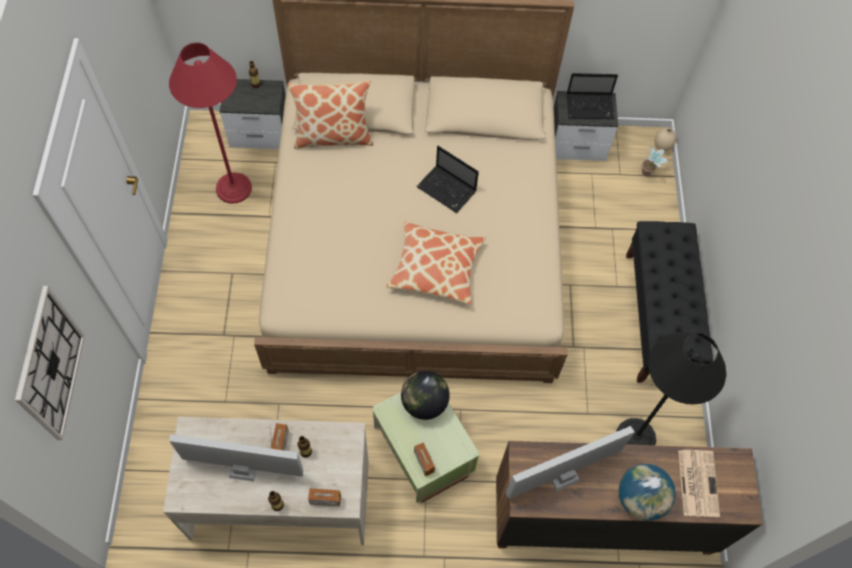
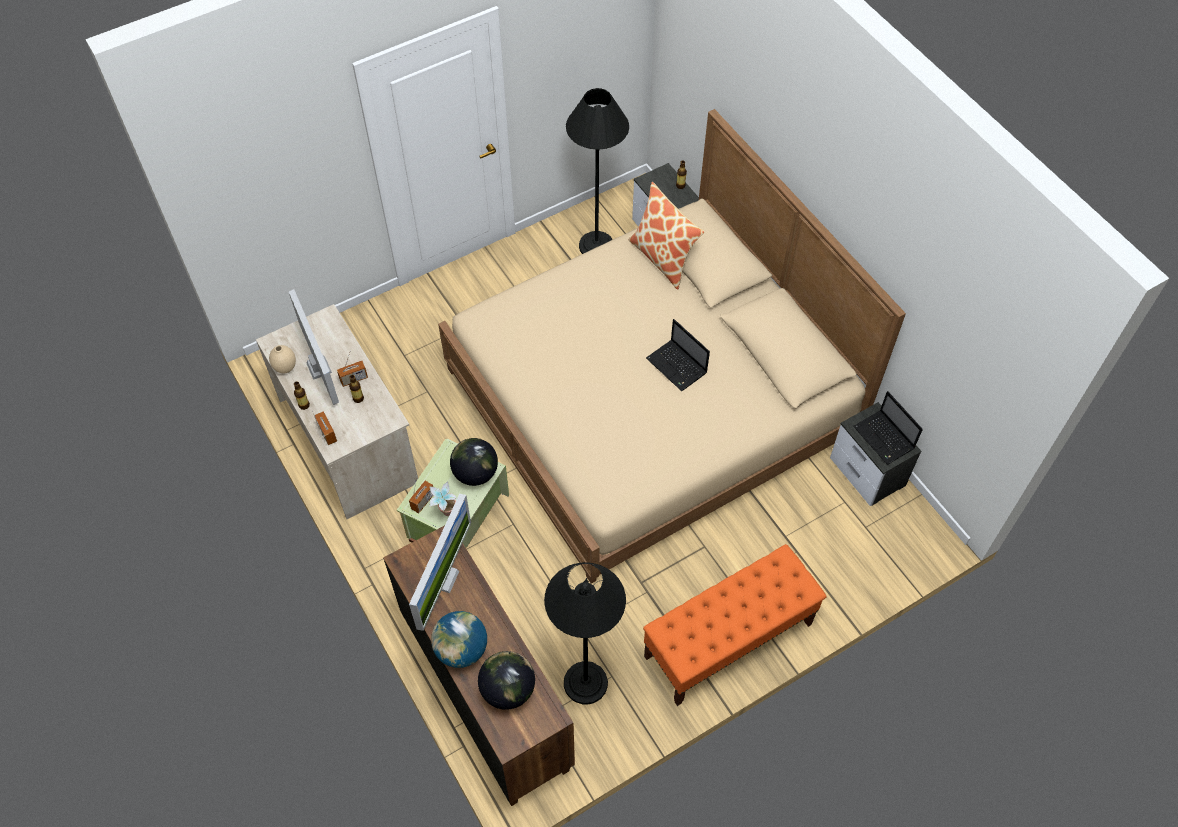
camera: 60 degrees right, 5 degrees down
wall clock [15,286,85,440] -> none
red floor lamp [169,43,252,203] -> black floor lamp [566,88,629,254]
pillow [386,222,486,305] -> none
laptop [416,146,479,213] -> laptop turned 45 degrees counterclockwise [646,319,710,391]
monitor [506,426,635,499] -> monitor turned 75 degrees clockwise [409,494,471,631]
black bench [626,221,713,383] -> orange bench [643,544,827,706]
potted plant [642,146,670,176] -> potted plant moved to [429,481,457,516]
beige vase [654,128,676,151] -> beige vase moved to [269,345,296,373]
newspaper [678,450,720,517] -> globe [478,651,535,710]

